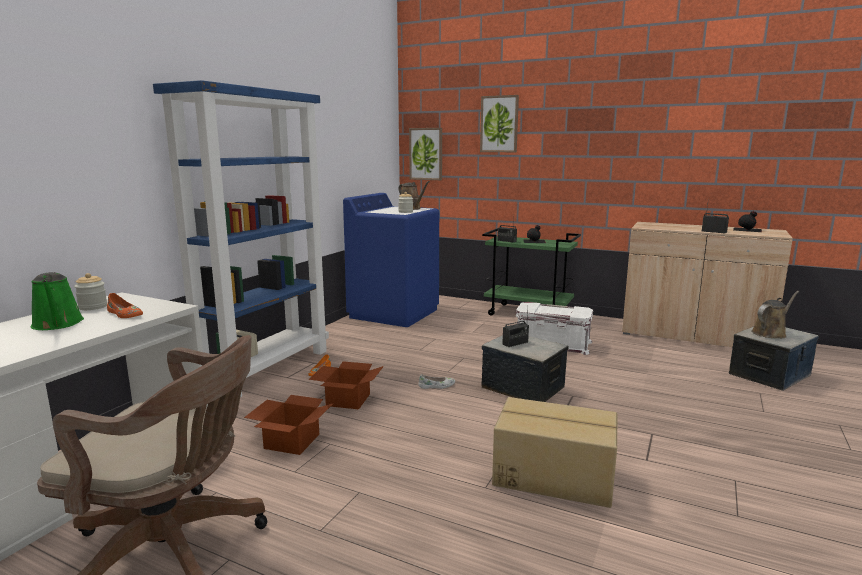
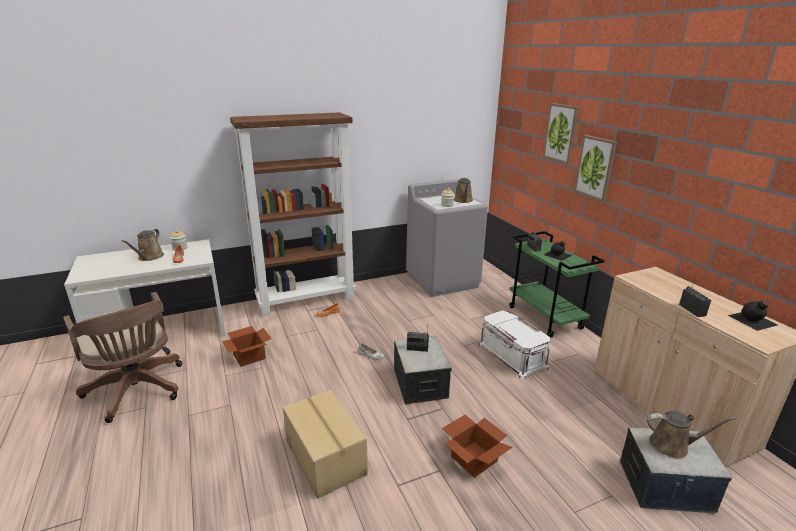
camera: 40 degrees right, 10 degrees up
green watering can [31,272,84,330] -> brown watering can [121,229,164,261]
blue bookcase [153,80,329,398] -> brown bookcase [230,112,356,316]
cardboard box [309,361,384,409] -> cardboard box moved to [442,415,512,478]
blue washing machine [343,193,439,327] -> grey washing machine [406,179,488,297]
picture [409,128,442,180] -> picture moved to [574,135,617,201]

